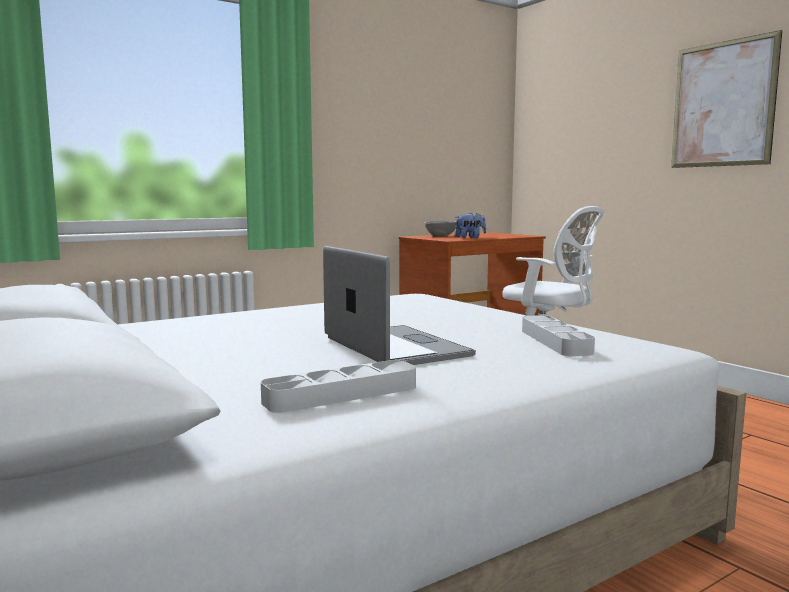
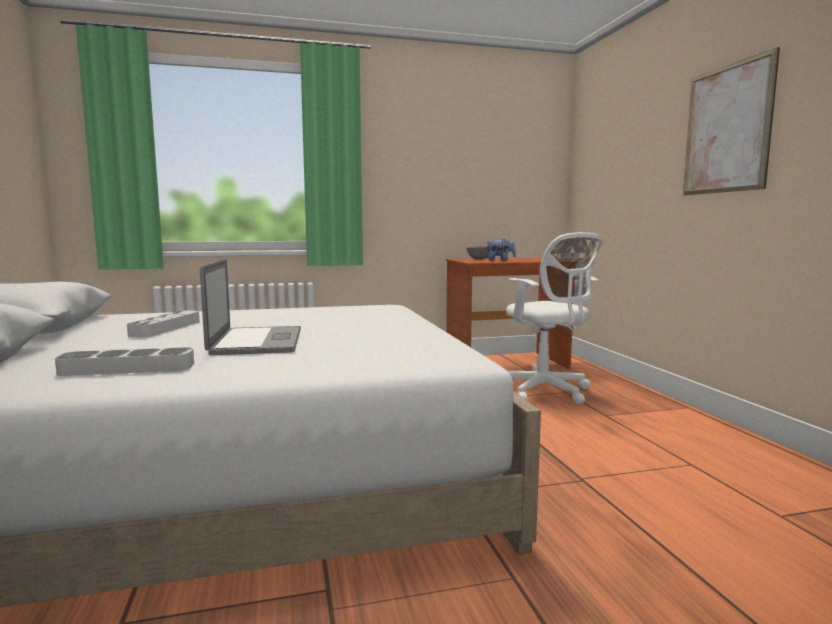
camera: 20 degrees right, 0 degrees up
grey tray [522,315,595,356] -> grey tray moved to [127,310,200,338]

